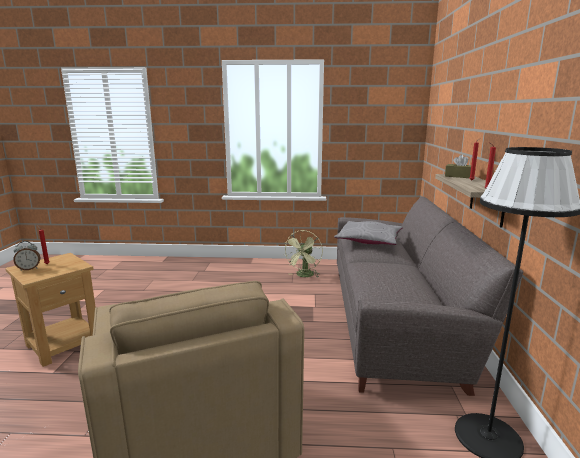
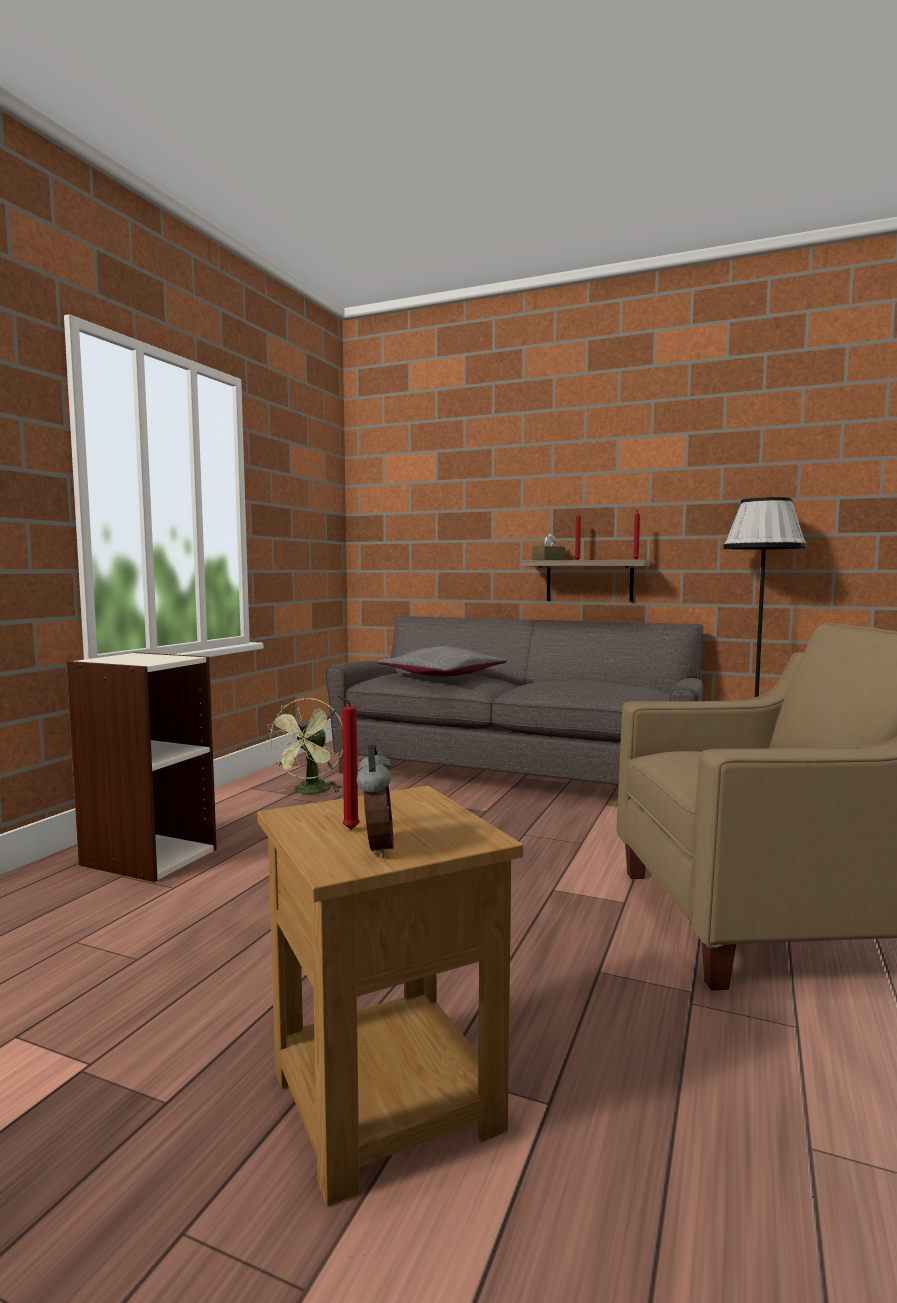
camera: 70 degrees left, 10 degrees down
green fan [283,230,323,277] -> green fan turned 60 degrees clockwise [265,698,343,794]
none -> bookcase [66,652,217,882]

